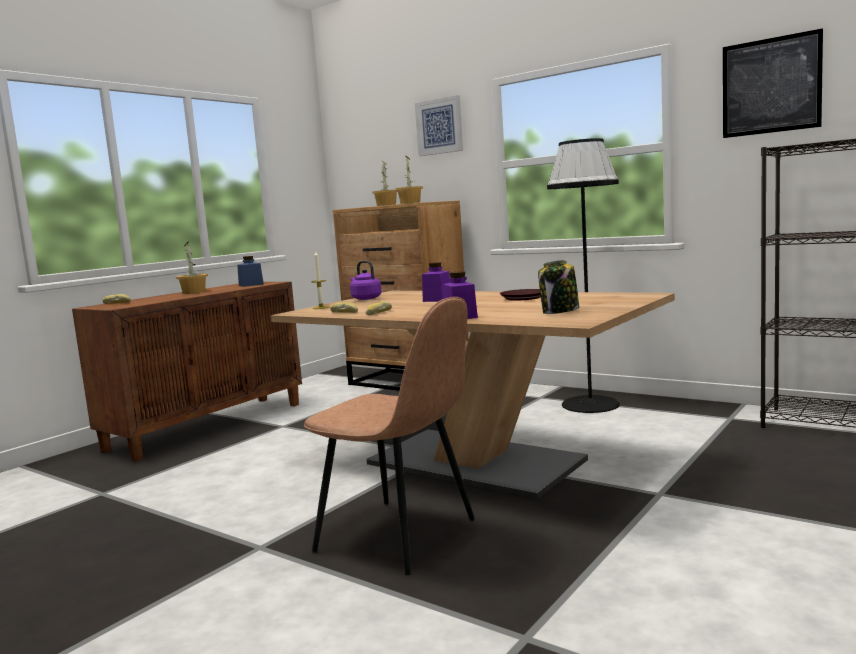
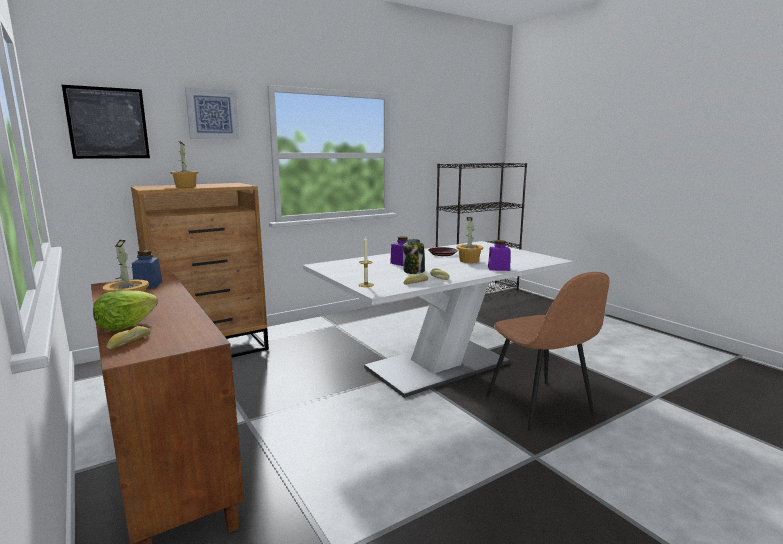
camera: 70 degrees left, 5 degrees up
brown dining table [271,291,675,499] -> white dining table [303,241,573,398]
brown chair [304,297,475,575] -> brown chair turned 105 degrees clockwise [486,272,609,431]
purple kettle [350,261,381,300] -> none
potted plant [395,156,423,204] -> potted plant moved to [456,217,483,263]
jar [538,260,579,314] -> jar moved to [403,239,425,274]
black floor lamp [547,138,620,413] -> none
picture [723,28,823,138] -> picture moved to [62,85,150,159]
none -> lettuce [93,290,158,331]

